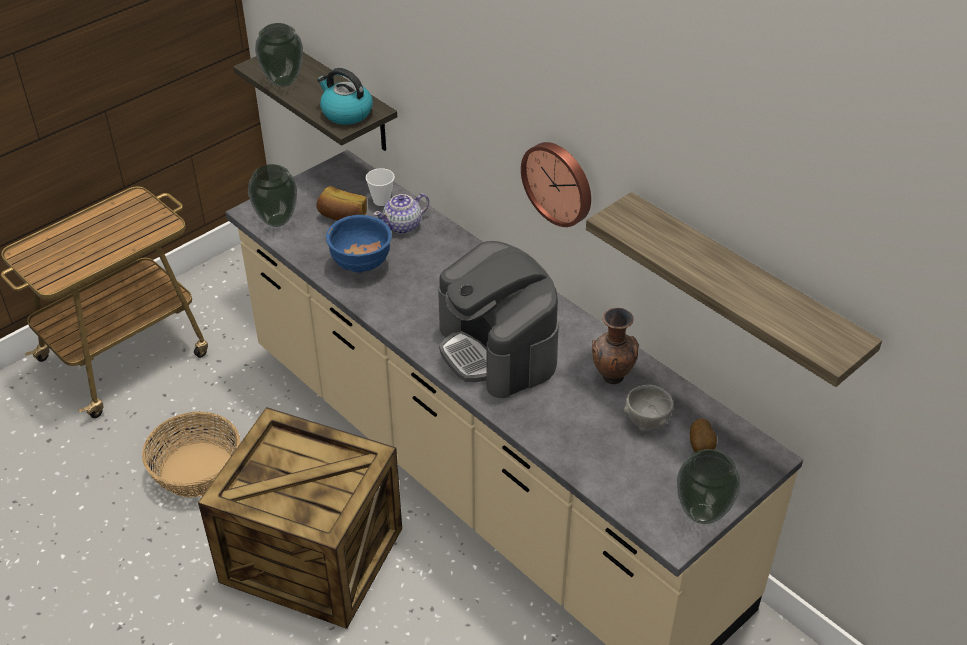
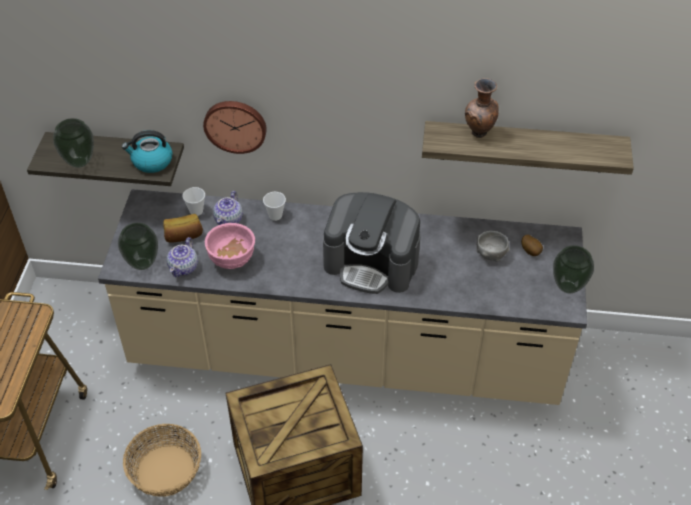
camera: 40 degrees left, 5 degrees up
blue bowl [326,215,392,272] -> pink bowl [205,223,255,269]
wall clock [521,142,591,227] -> wall clock moved to [203,101,267,154]
brown vase [592,308,639,384] -> brown vase moved to [465,78,499,138]
none -> teapot [167,237,198,277]
none -> cup [263,192,286,221]

